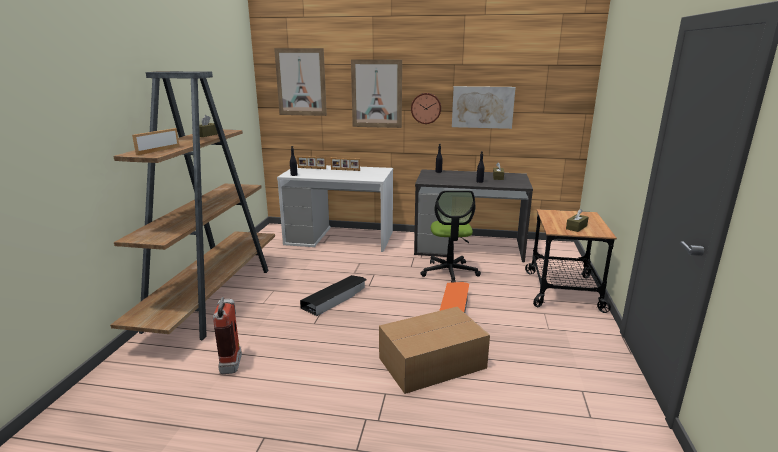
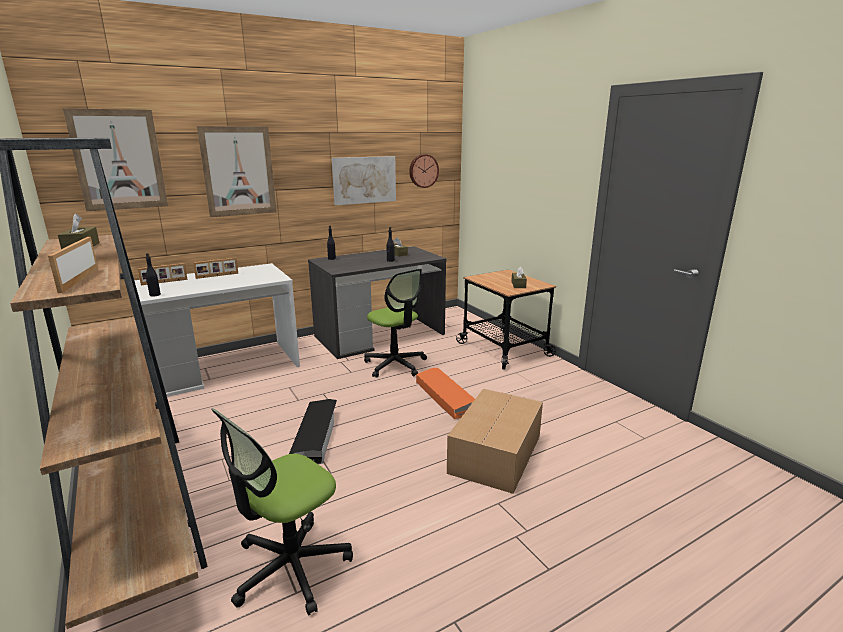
camera: 40 degrees left, 0 degrees up
fire extinguisher [213,297,242,374] -> office chair [211,408,353,615]
wall clock [411,93,441,124] -> wall clock moved to [409,154,439,188]

